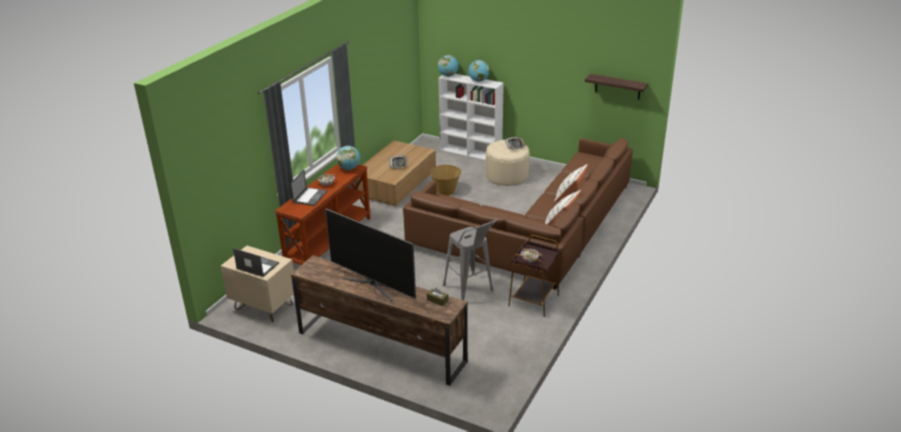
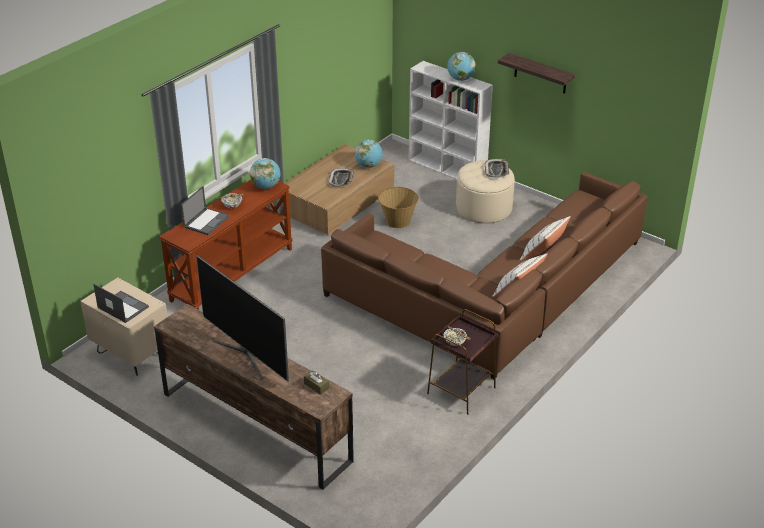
camera: 10 degrees right, 5 degrees up
globe [438,55,459,77] -> globe moved to [355,140,383,168]
grey stool [443,219,498,301] -> none
shelf [585,74,648,100] -> shelf moved to [498,53,575,94]

